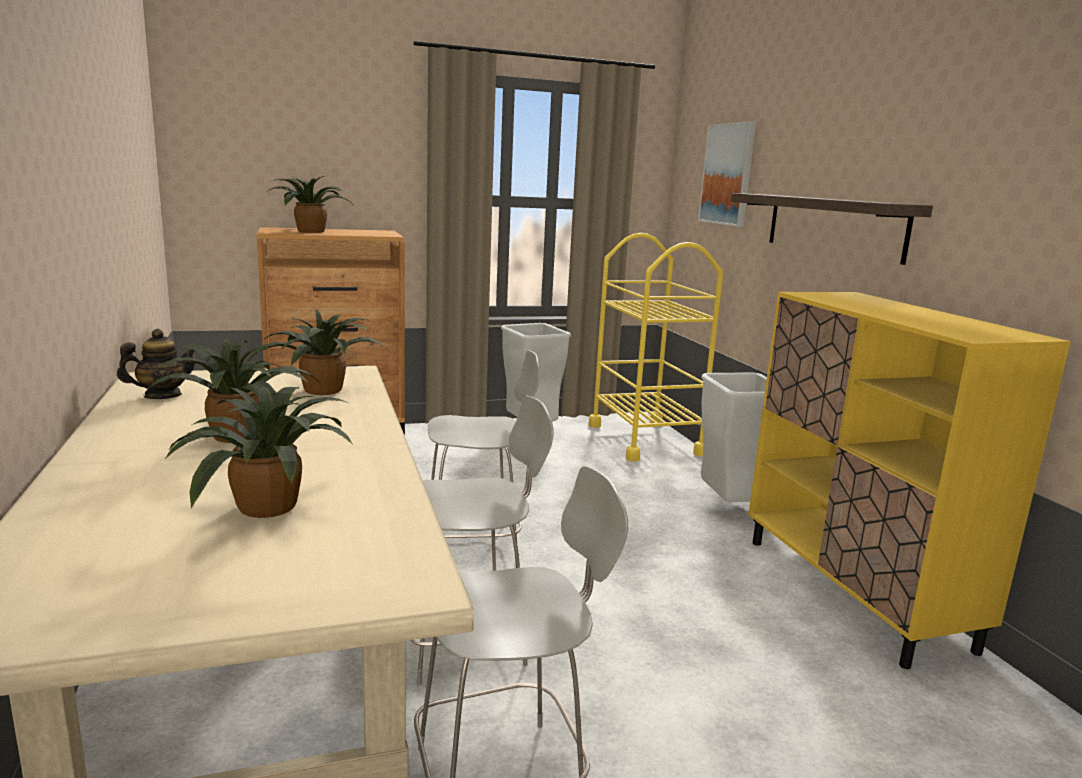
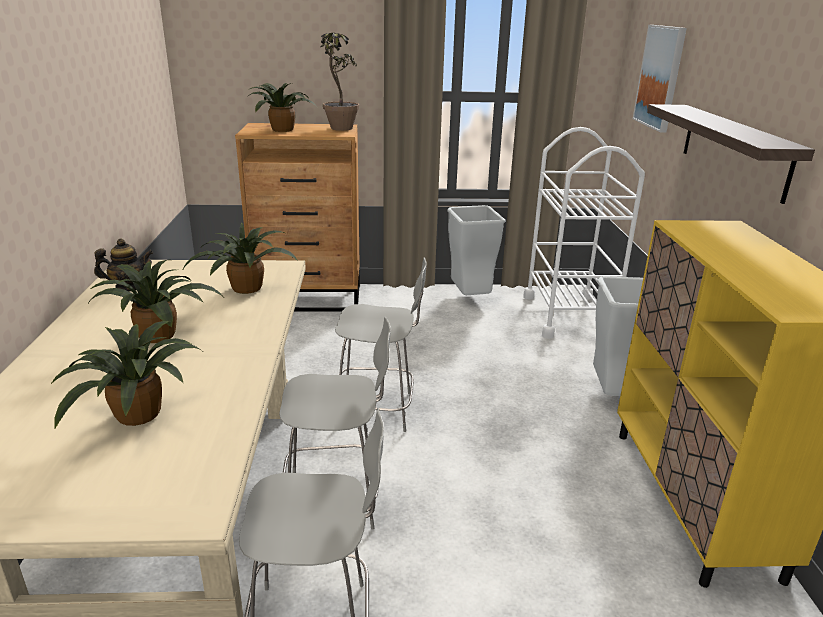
camera: 15 degrees right, 10 degrees up
yellow cart [589,233,723,462] -> white cart [523,127,645,339]
none -> potted plant [320,33,359,131]

